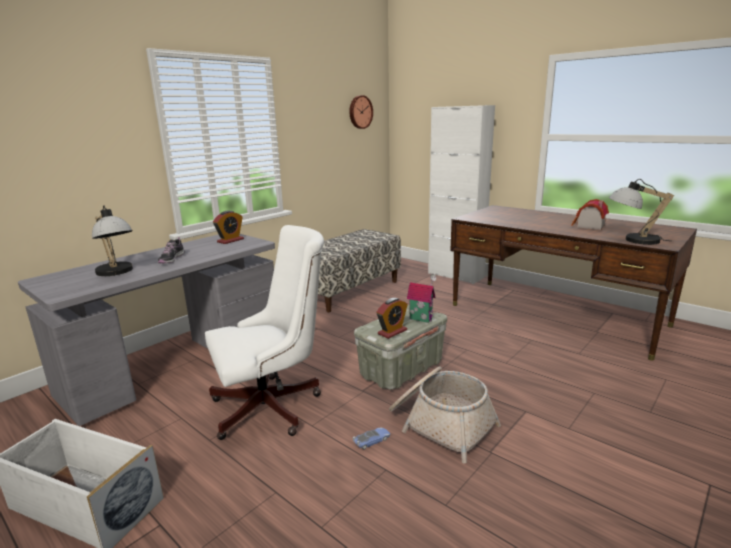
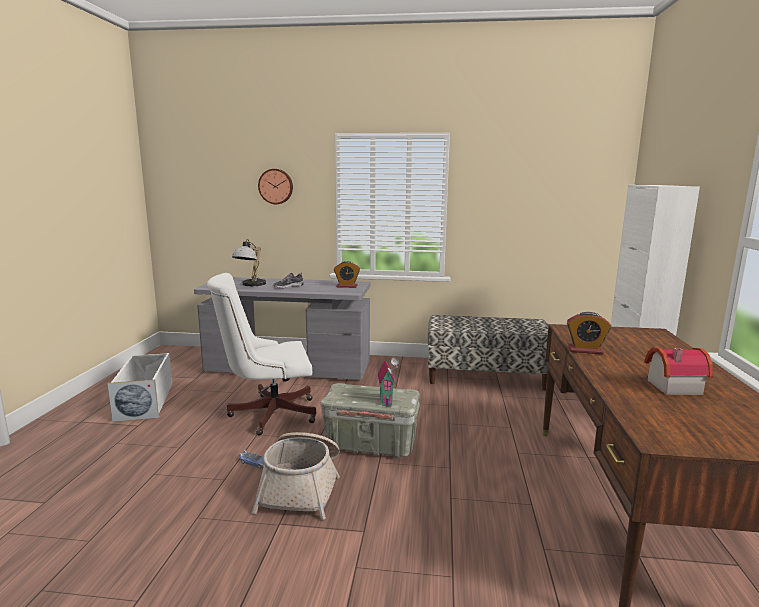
camera: 55 degrees right, 5 degrees down
white office chair [205,225,324,440] -> white office chair turned 135 degrees clockwise [207,273,316,435]
wall clock [349,95,373,129] -> wall clock moved to [258,169,293,204]
alarm clock [376,298,408,339] -> alarm clock moved to [567,312,611,354]
table lamp [609,179,674,245] -> none

